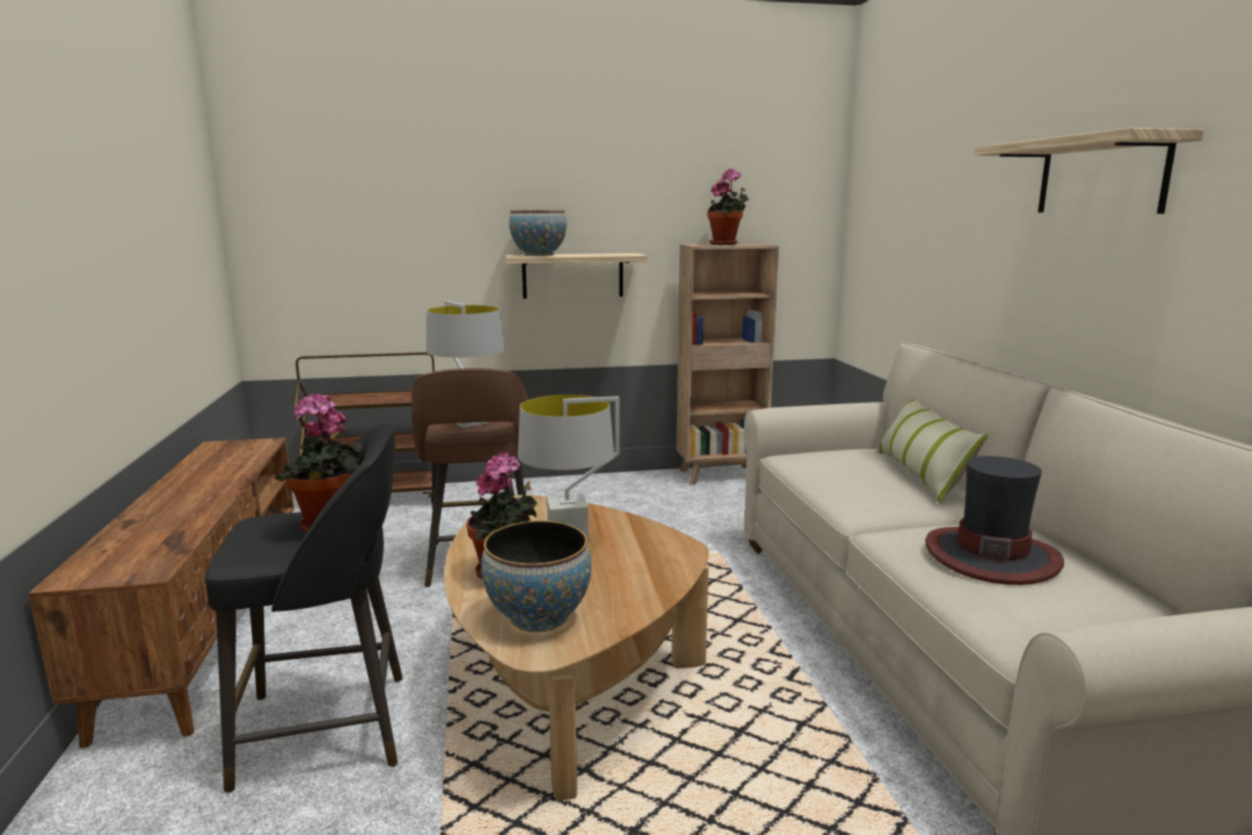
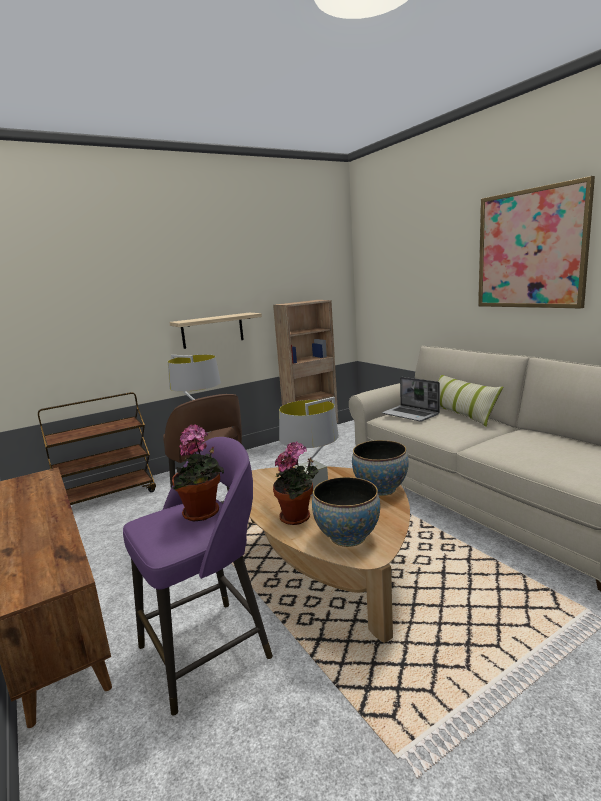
camera: 20 degrees left, 0 degrees up
black stool [205,422,403,793] -> purple stool [123,437,273,715]
bowl [509,210,567,256] -> bowl moved to [352,440,409,496]
potted plant [707,168,749,245] -> none
hat [925,456,1064,585] -> none
shelf [974,128,1204,214] -> picture [478,176,595,309]
none -> laptop [382,377,440,422]

